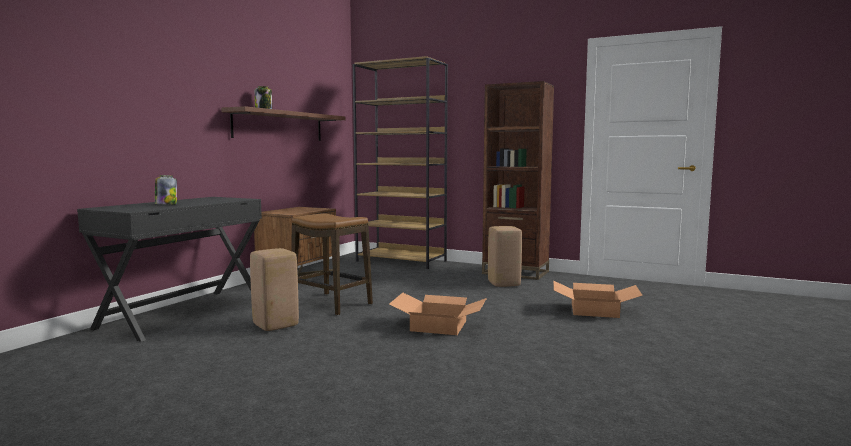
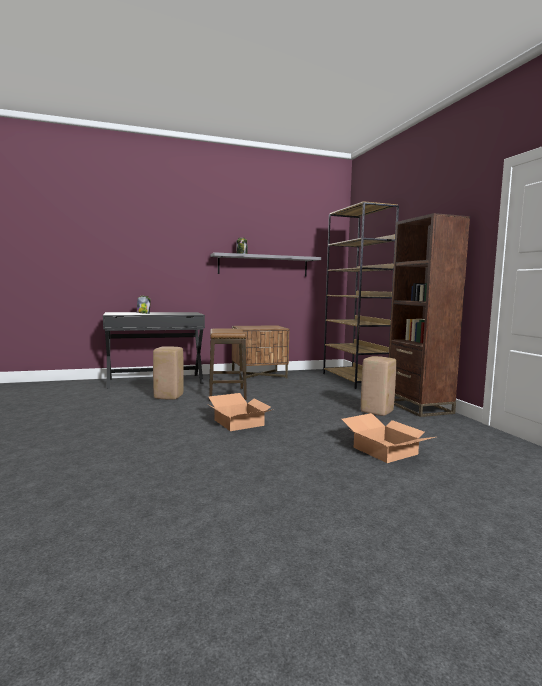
camera: 45 degrees right, 0 degrees up
brown shelf [221,106,345,141] -> grey shelf [211,252,321,277]

